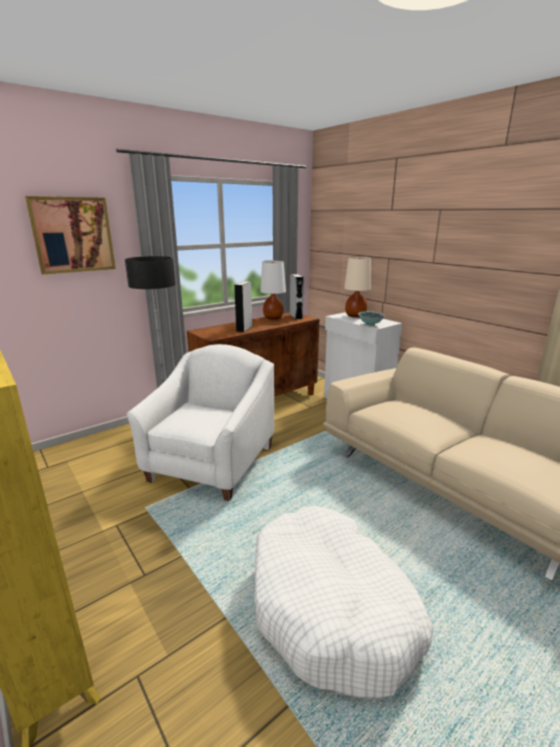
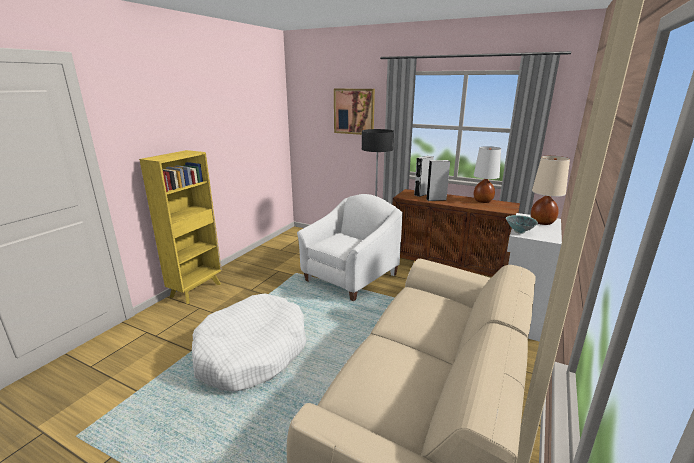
camera: 65 degrees right, 0 degrees up
white armchair [126,344,274,501] -> white armchair turned 45 degrees counterclockwise [297,194,403,301]
grey speaker [290,274,303,319] -> grey speaker moved to [414,156,434,197]

